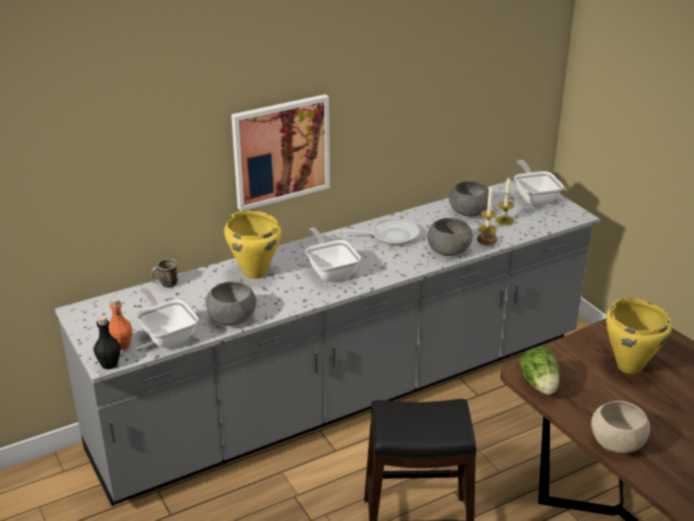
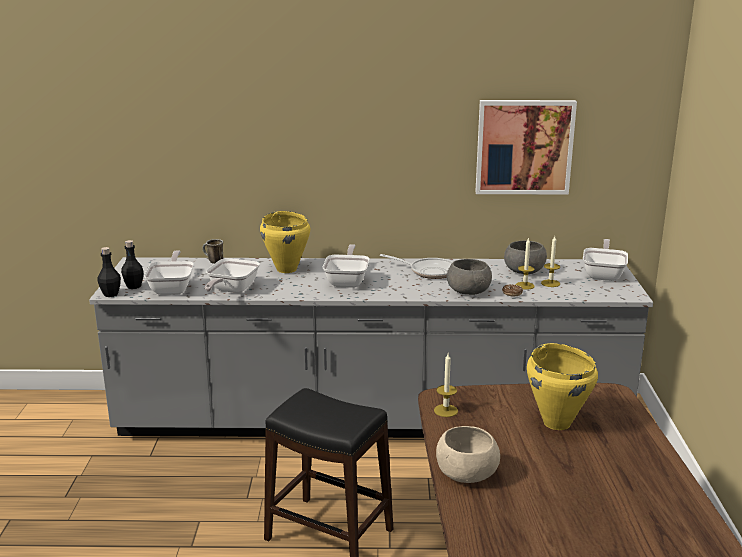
camera: 30 degrees right, 10 degrees down
orange bottle [108,297,132,350] -> black bottle [121,240,144,289]
grey bowl [206,281,256,326] -> frying pan [205,258,260,293]
picture [231,94,330,211] -> picture moved to [475,100,577,194]
lettuce [520,346,560,395] -> candle [434,354,458,417]

